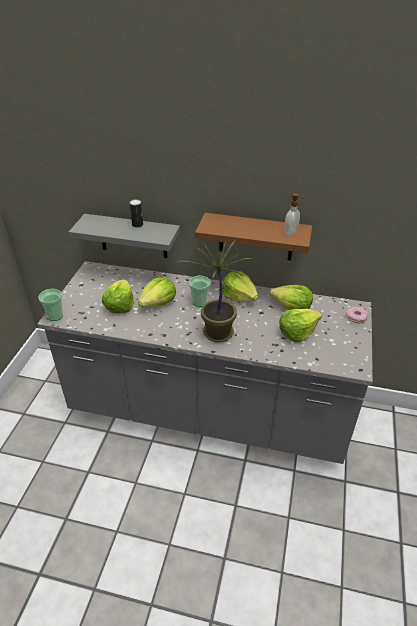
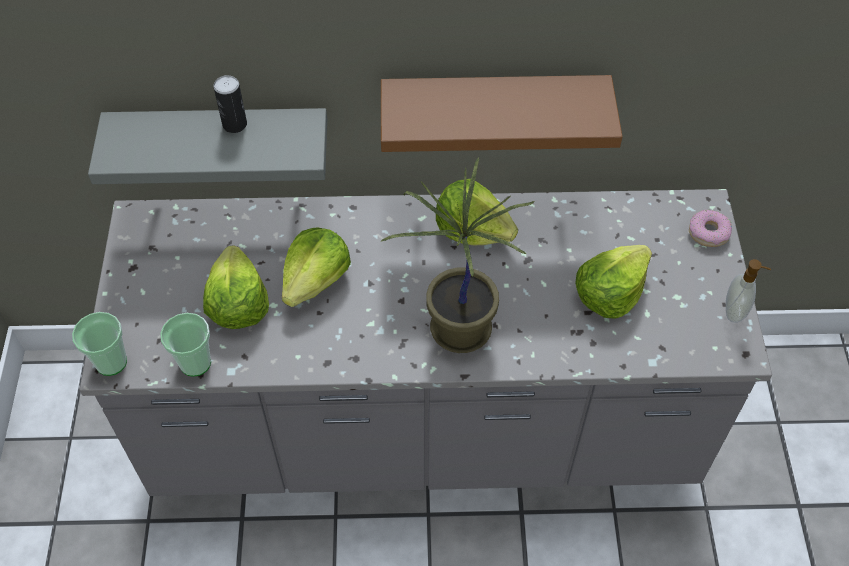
camera: 15 degrees left, 15 degrees up
cup [189,276,210,307] -> cup moved to [160,313,211,377]
lettuce [270,285,313,310] -> none
soap dispenser [284,193,303,235] -> soap dispenser moved to [726,259,771,323]

